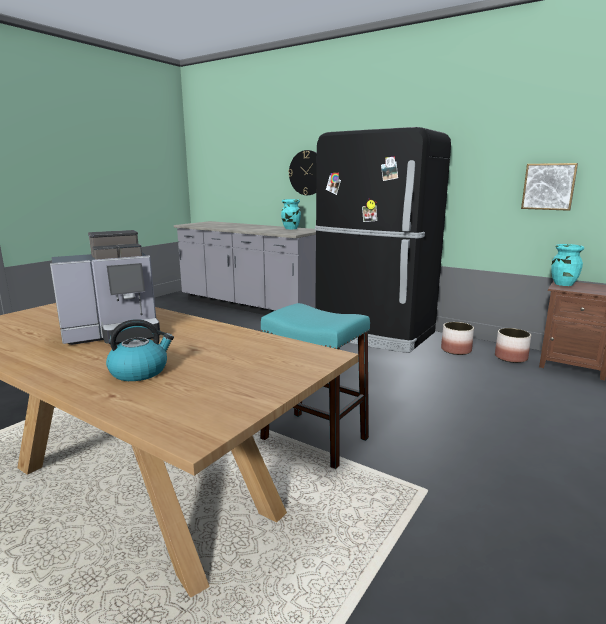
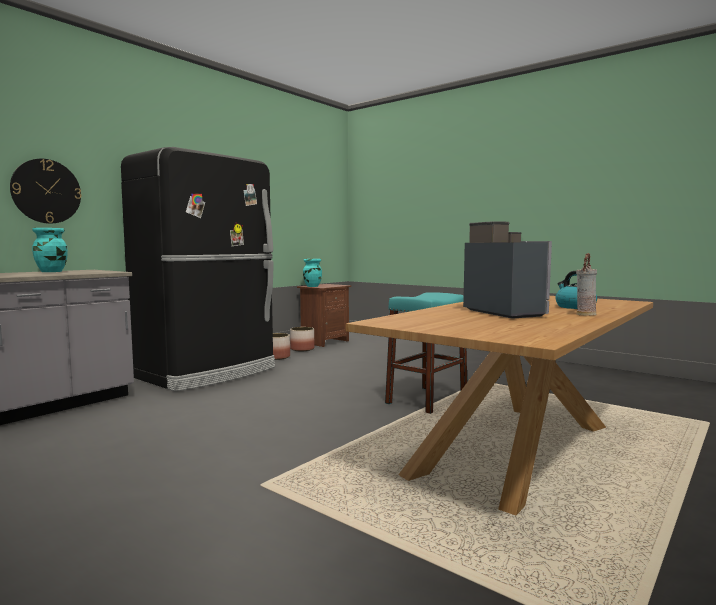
camera: 85 degrees left, 10 degrees down
picture [521,163,578,211] -> none
none -> vase [576,253,597,316]

